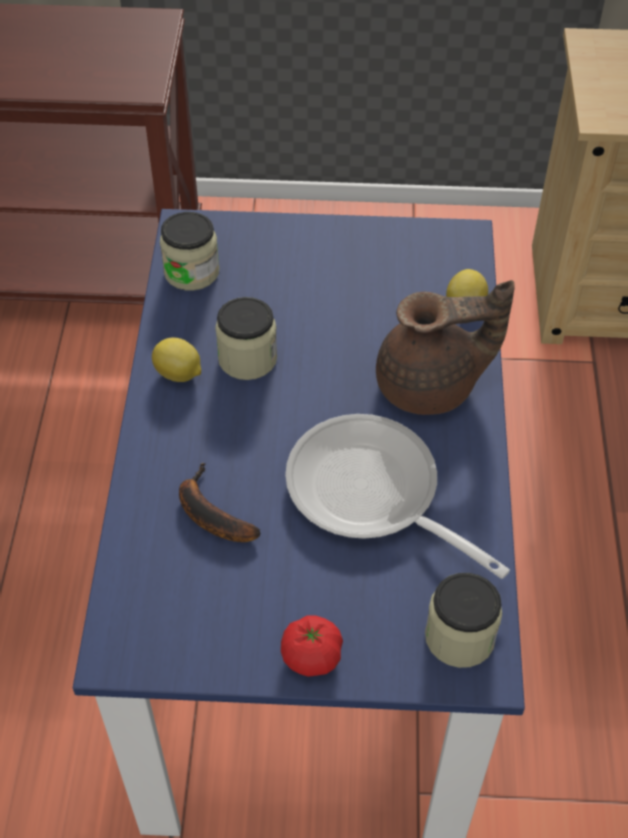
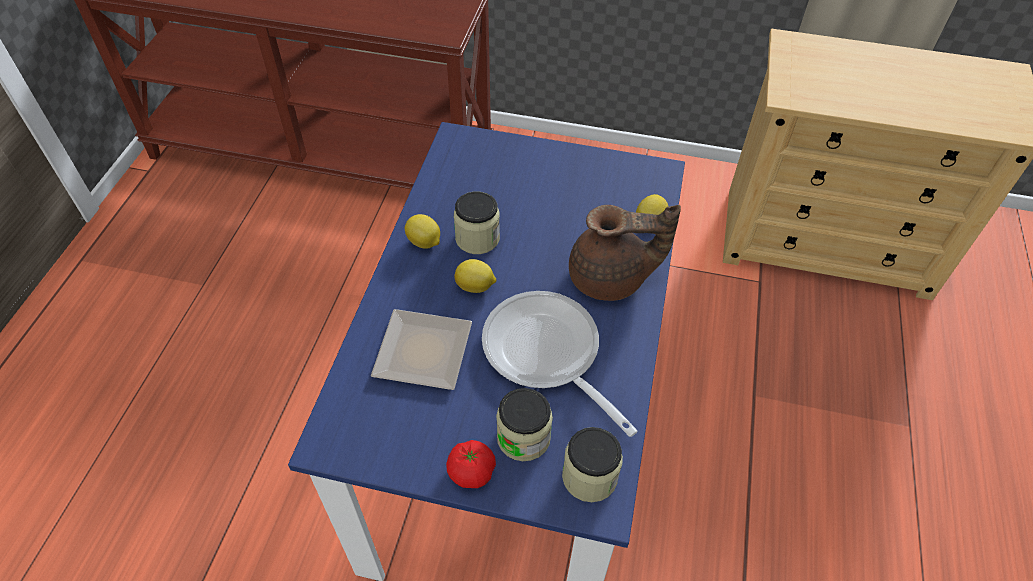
camera: 10 degrees right, 0 degrees up
jar [160,212,219,291] -> jar moved to [496,388,553,461]
banana [179,463,260,542] -> plate [371,309,472,390]
none -> lemon [454,259,497,293]

